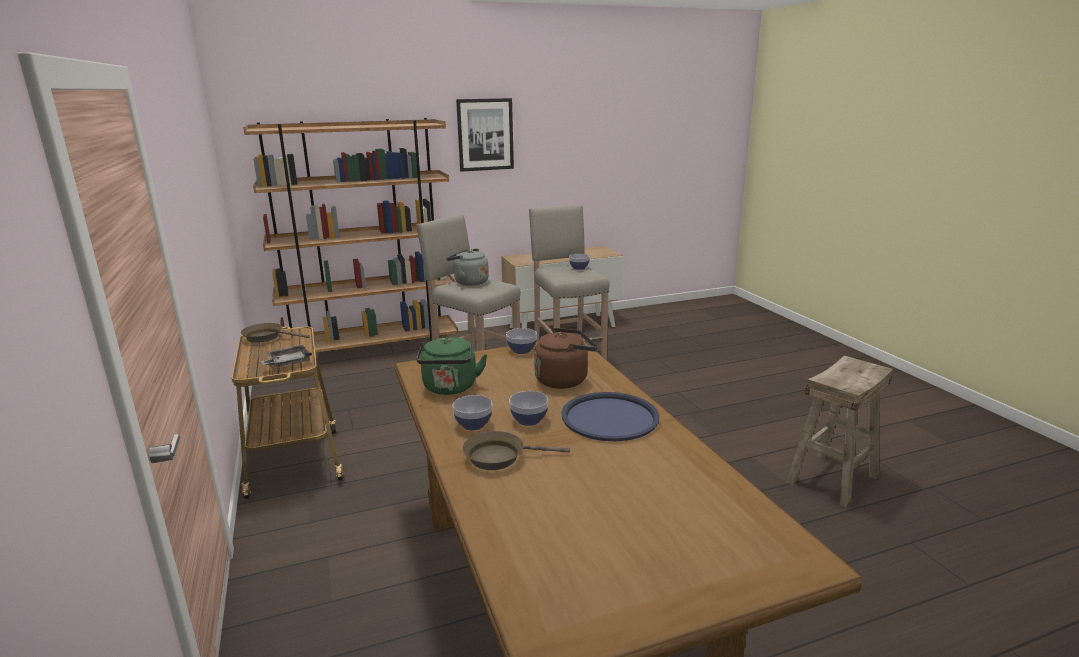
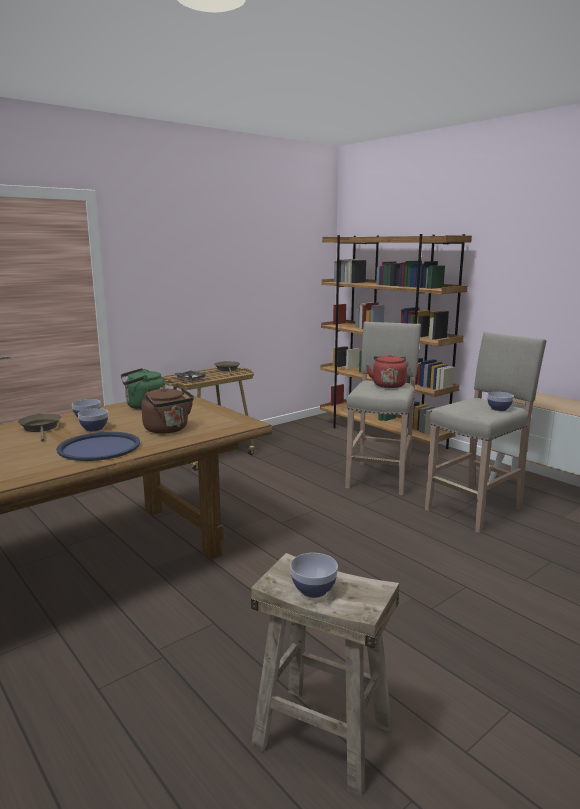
camera: 70 degrees right, 5 degrees down
grey kettle [446,249,489,286] -> red kettle [366,354,407,388]
picture [456,98,514,172] -> none
bowl [506,328,537,354] -> bowl moved to [290,553,338,598]

